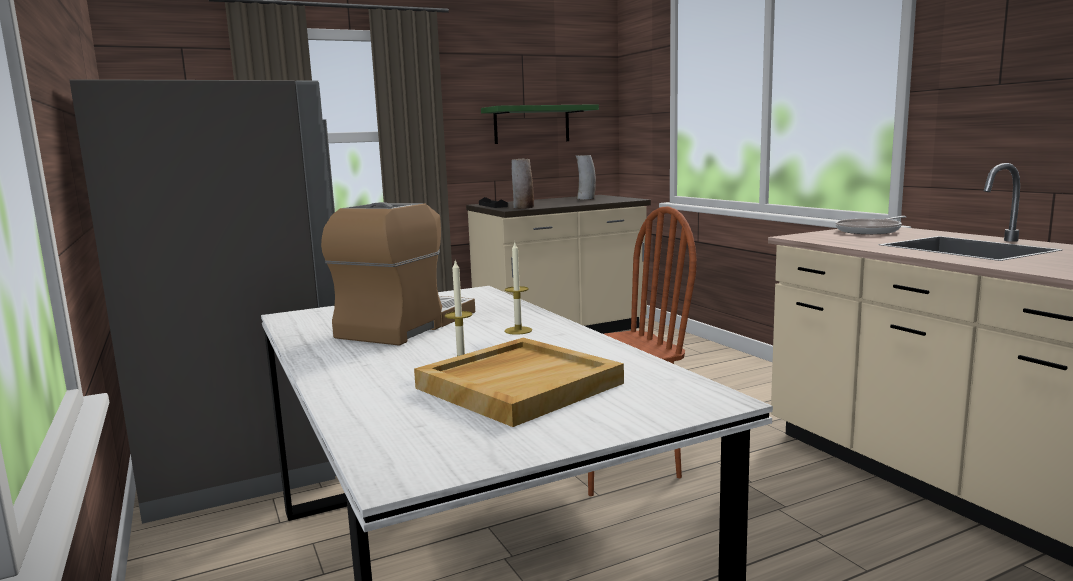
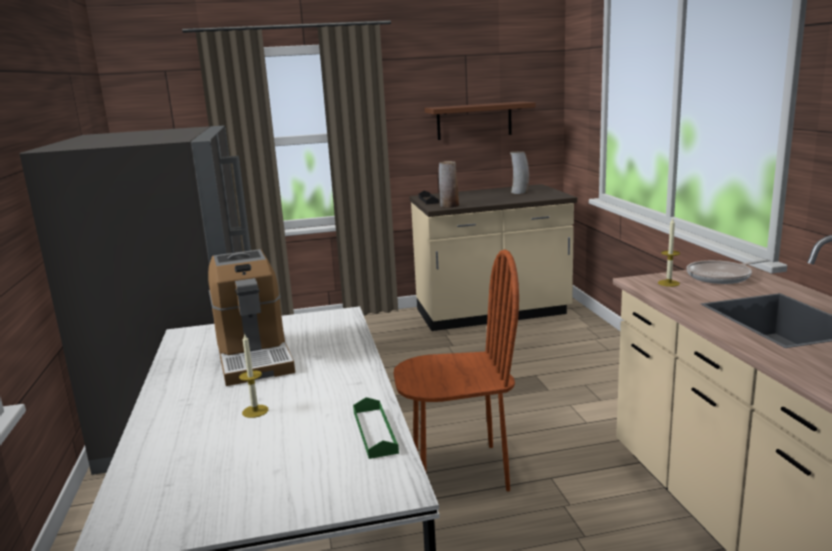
camera: 15 degrees right, 5 degrees up
coffee machine [321,202,475,346] -> coffee machine turned 120 degrees clockwise [208,249,295,386]
beige tray [414,338,624,427] -> none
green shelf [481,104,599,144] -> brown shelf [425,101,536,140]
candle [505,242,532,335] -> candle moved to [658,219,680,287]
none -> green tray [353,397,399,459]

